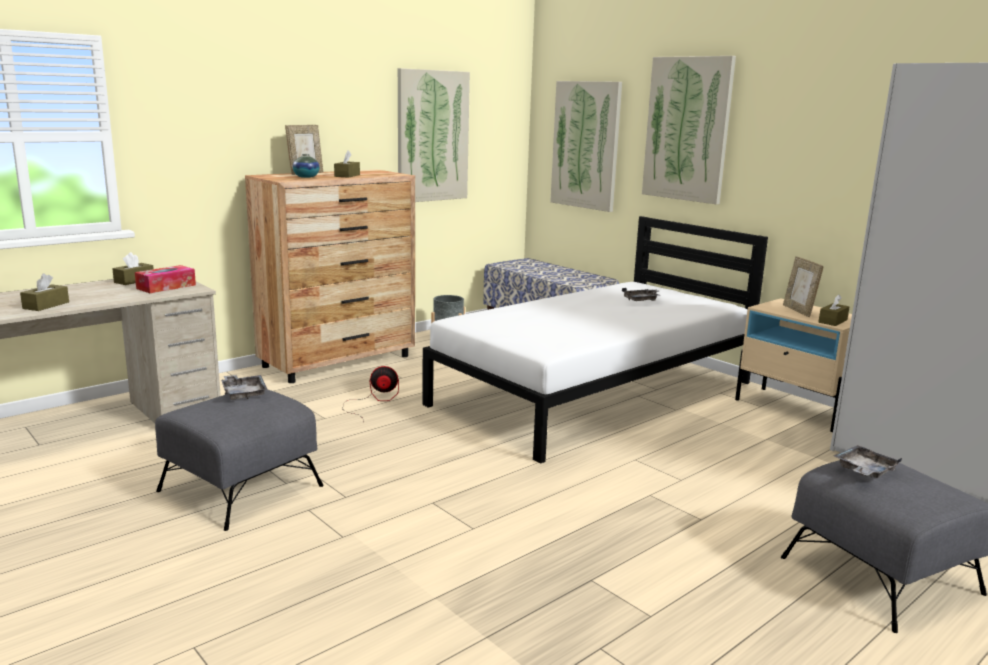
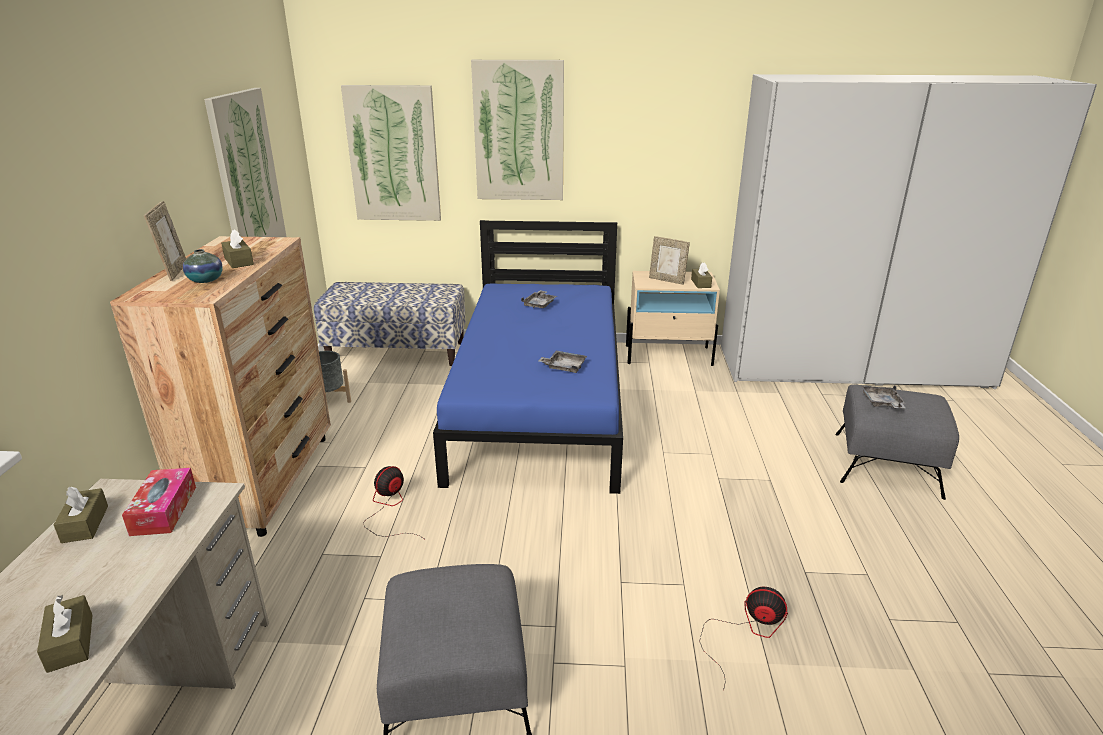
camera: 45 degrees left, 10 degrees up
grey tray [221,375,267,400] -> grey tray moved to [539,351,587,373]
white bed [422,216,768,464] -> blue bed [433,220,623,494]
none -> fan [699,587,788,691]

